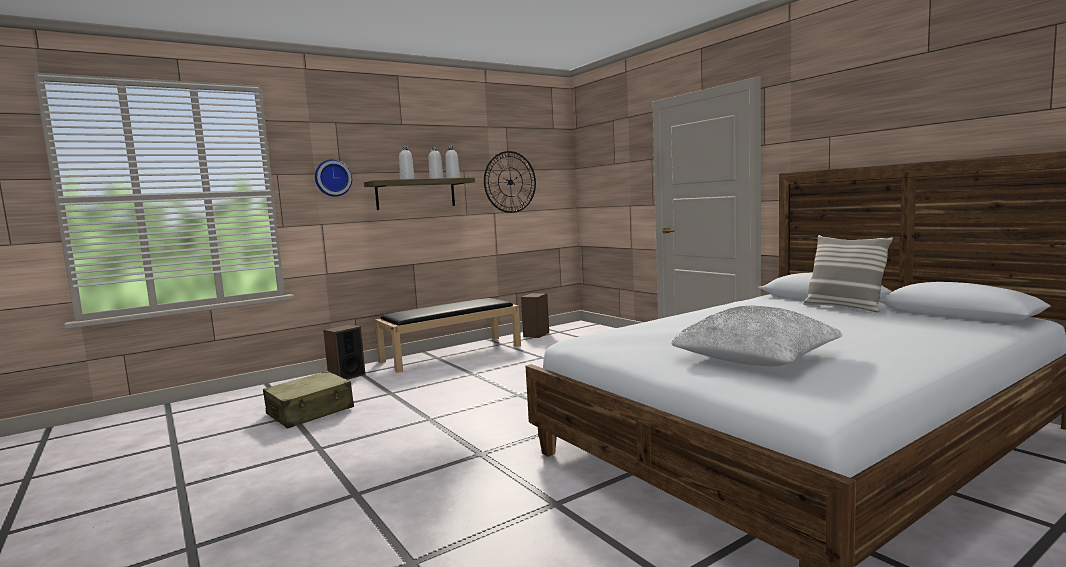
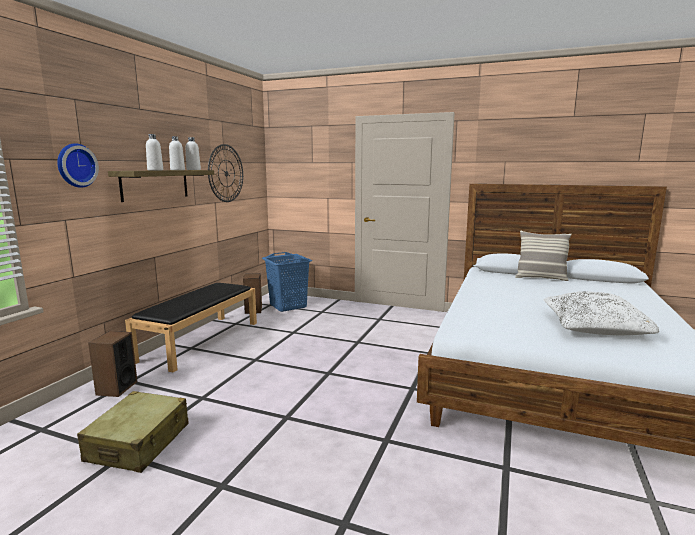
camera: 35 degrees left, 5 degrees up
none -> blue laundry basket [262,252,312,312]

